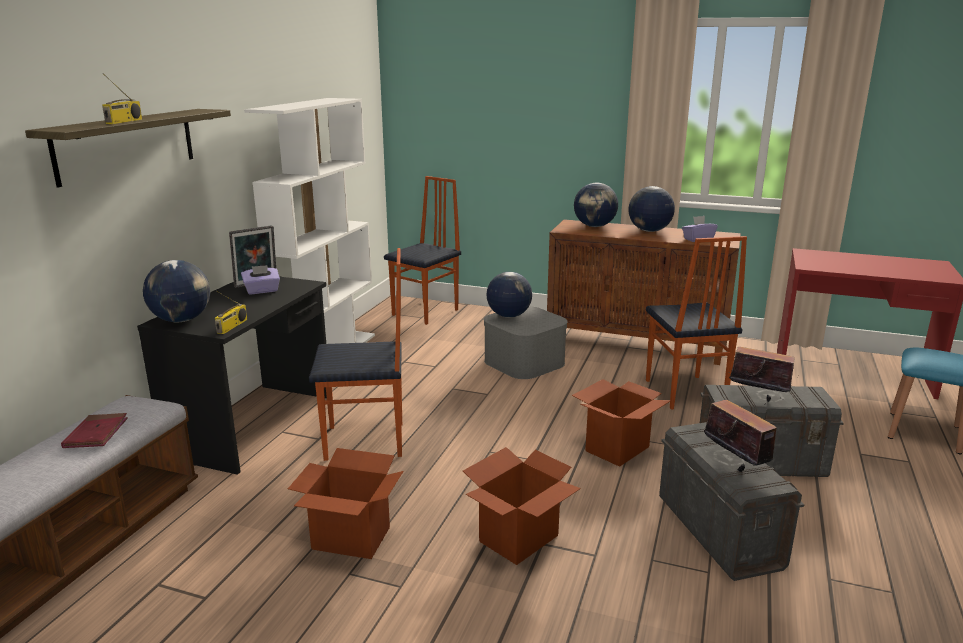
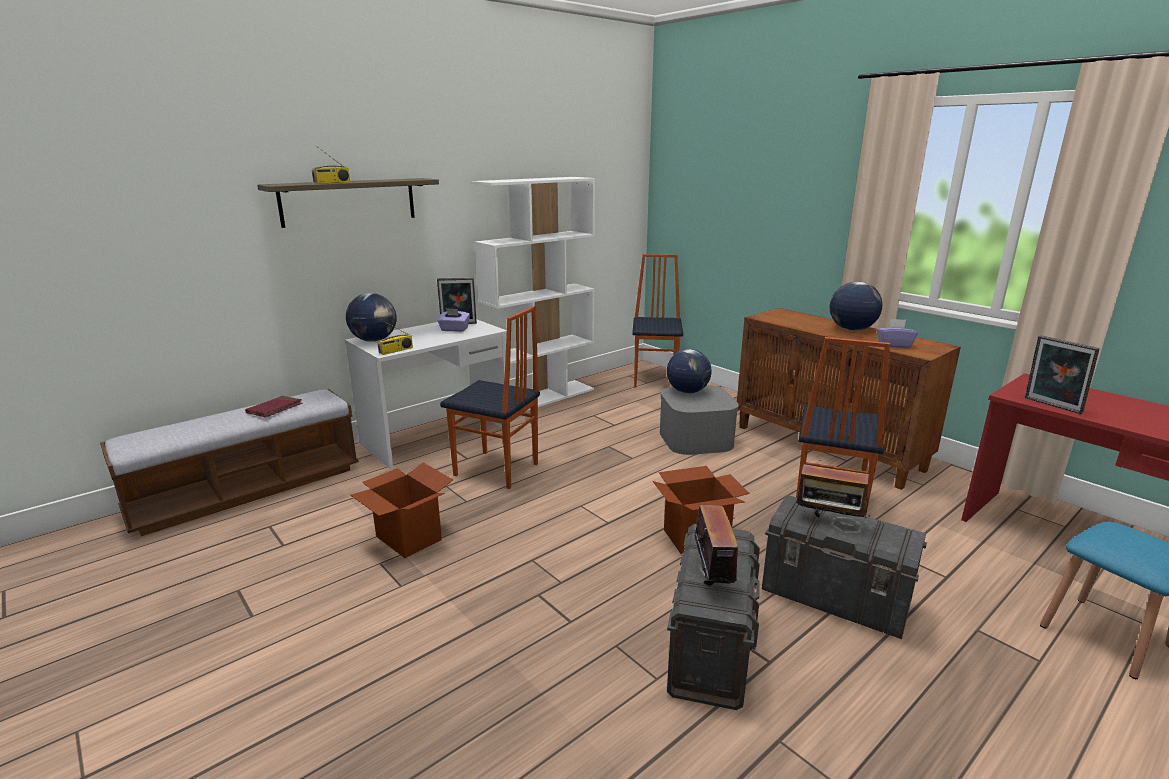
camera: 30 degrees right, 0 degrees up
black desk [137,277,327,475] -> white desk [345,320,507,468]
chair [384,176,461,325] -> chair turned 60 degrees counterclockwise [632,254,683,387]
cardboard box [463,447,581,565] -> none
globe [574,183,618,227] -> none
radio [729,340,795,402] -> radio turned 150 degrees clockwise [796,460,870,518]
none -> picture frame [1025,335,1100,414]

